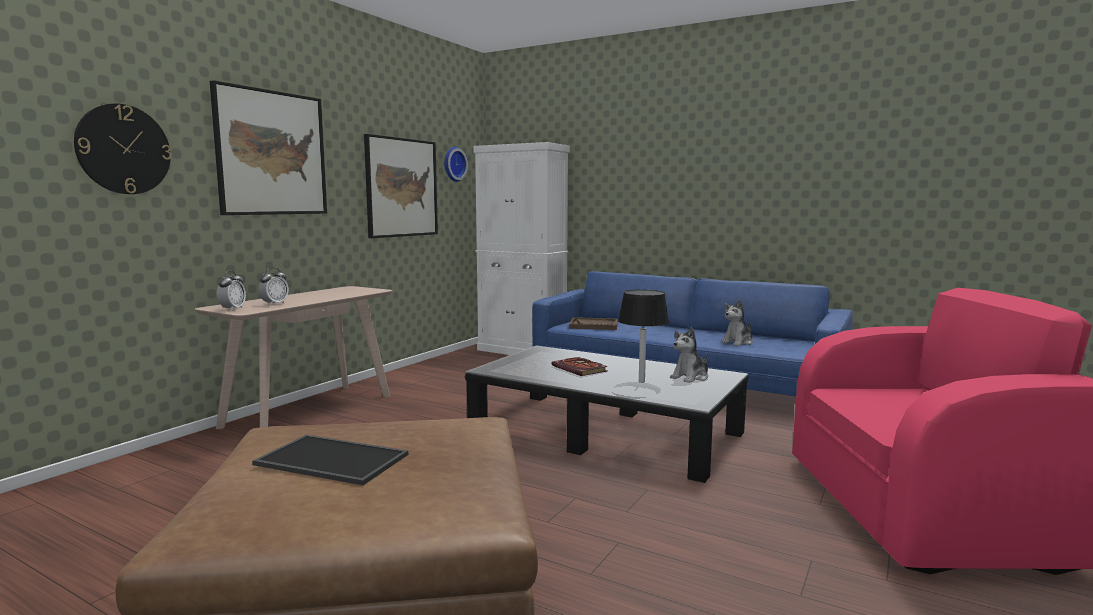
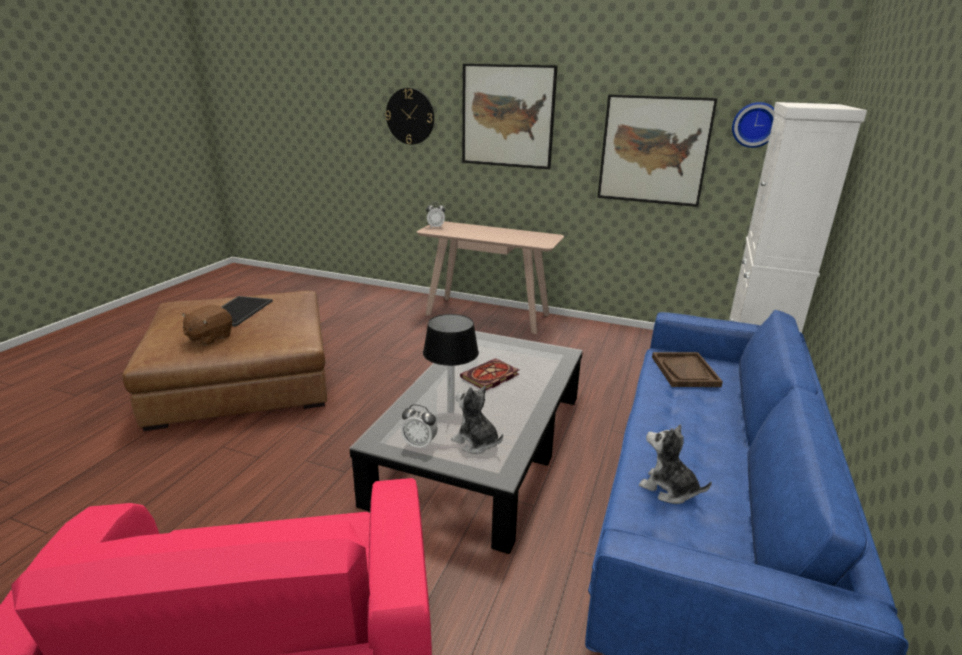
camera: 80 degrees right, 15 degrees up
alarm clock [259,267,289,306] -> alarm clock moved to [401,404,438,450]
none -> brown plush toy [182,305,232,345]

